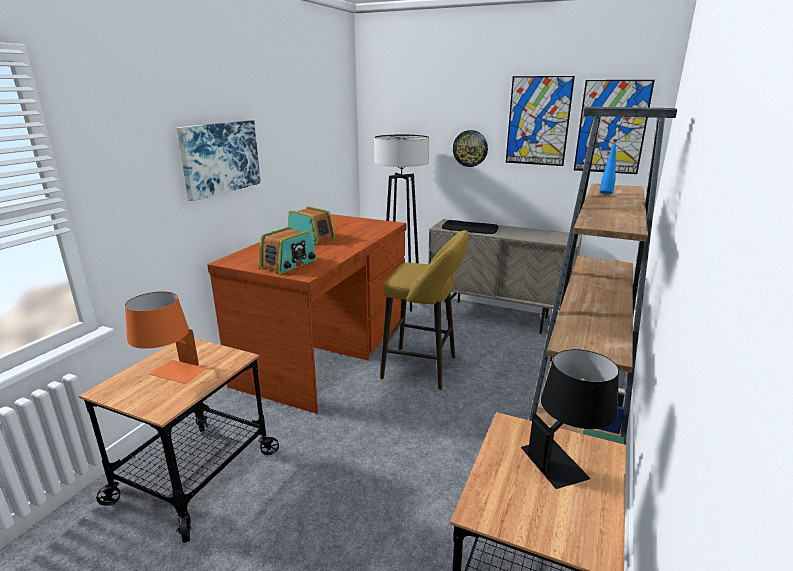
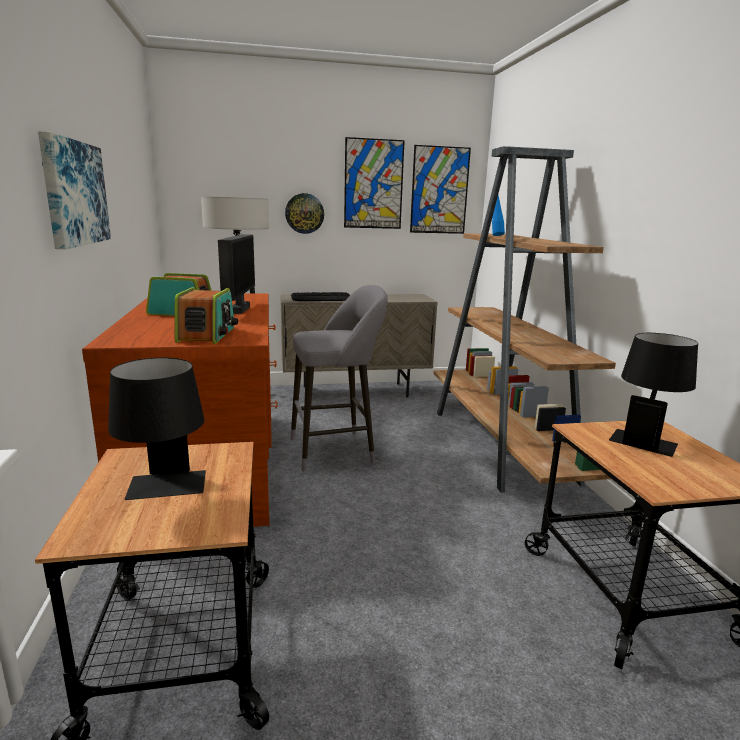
camera: 35 degrees left, 5 degrees down
orange table lamp [125,292,207,384] -> black table lamp [108,358,206,500]
yellow stool [380,230,469,390] -> grey stool [291,285,388,471]
none -> monitor [218,234,255,314]

